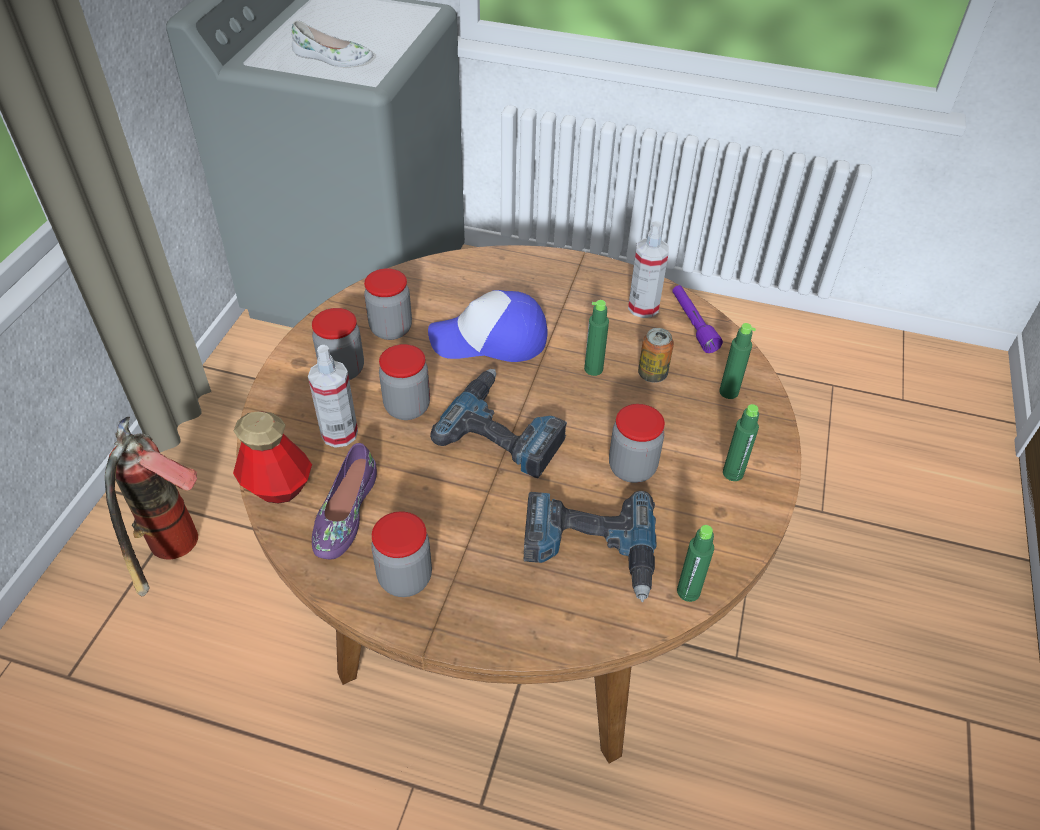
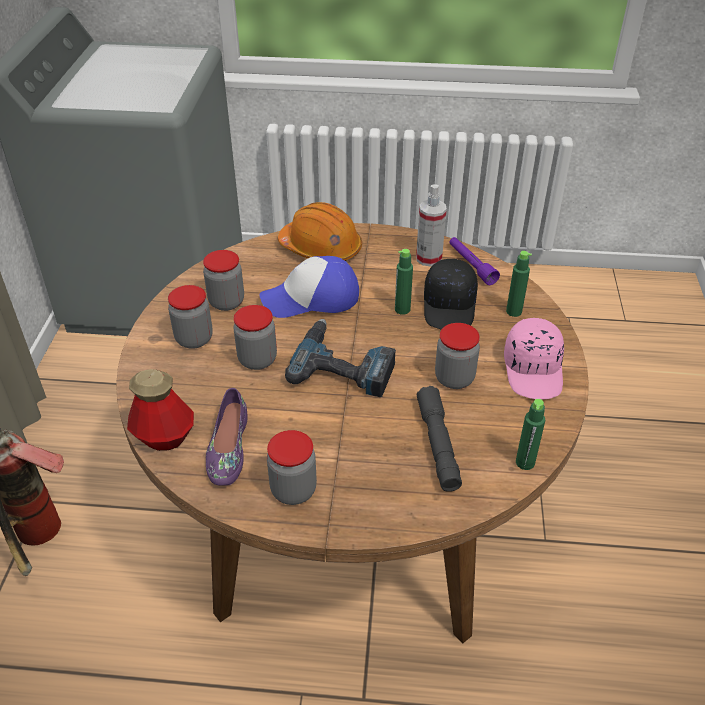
camera: 10 degrees left, 5 degrees down
white shoe [292,20,373,67] -> none
spray bottle [308,345,358,448] -> none
power drill [523,491,656,602] -> grey flashlight [417,386,462,492]
can [638,328,674,383] -> black cap [424,259,478,329]
green bottle [723,404,759,481] -> pink cap [504,318,564,399]
none -> orange hard hat [278,202,362,261]

